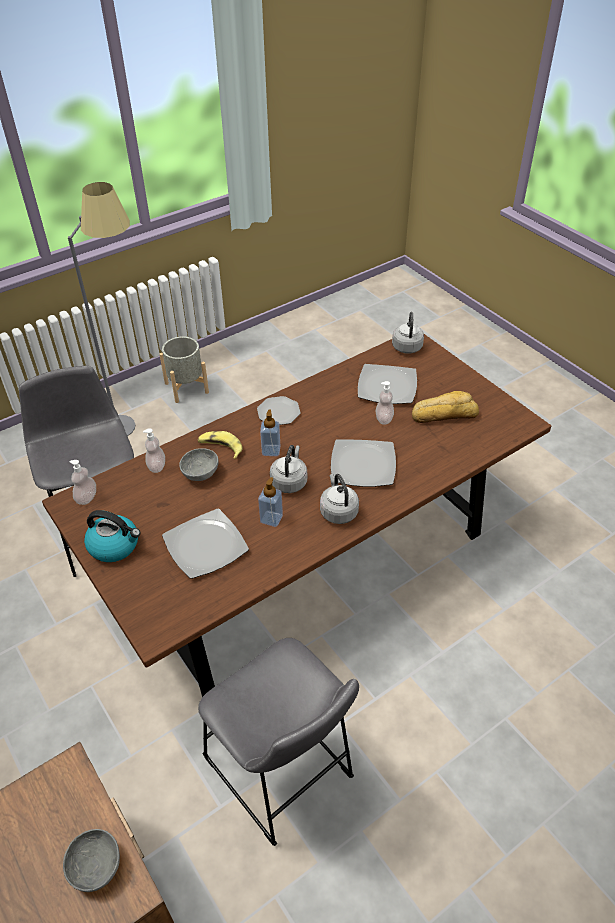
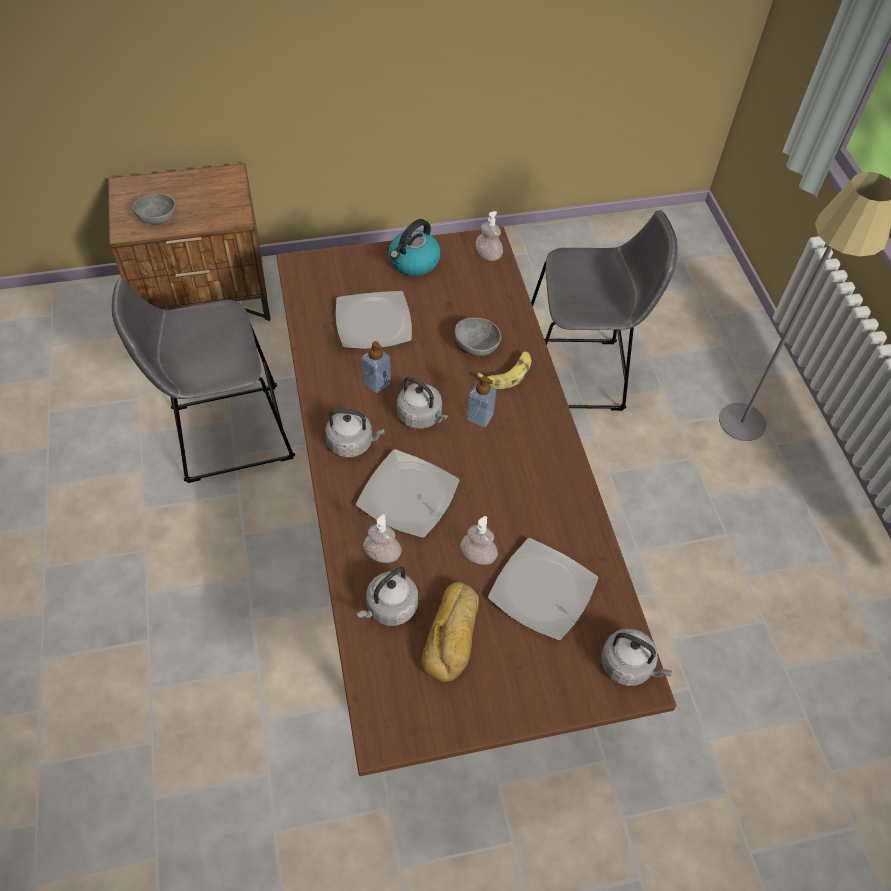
camera: 110 degrees right, 10 degrees up
soap dispenser [143,428,165,473] -> soap dispenser moved to [363,514,402,563]
grey planter [159,337,209,403] -> none
plate [257,396,301,425] -> none
none -> grey kettle [357,566,418,626]

